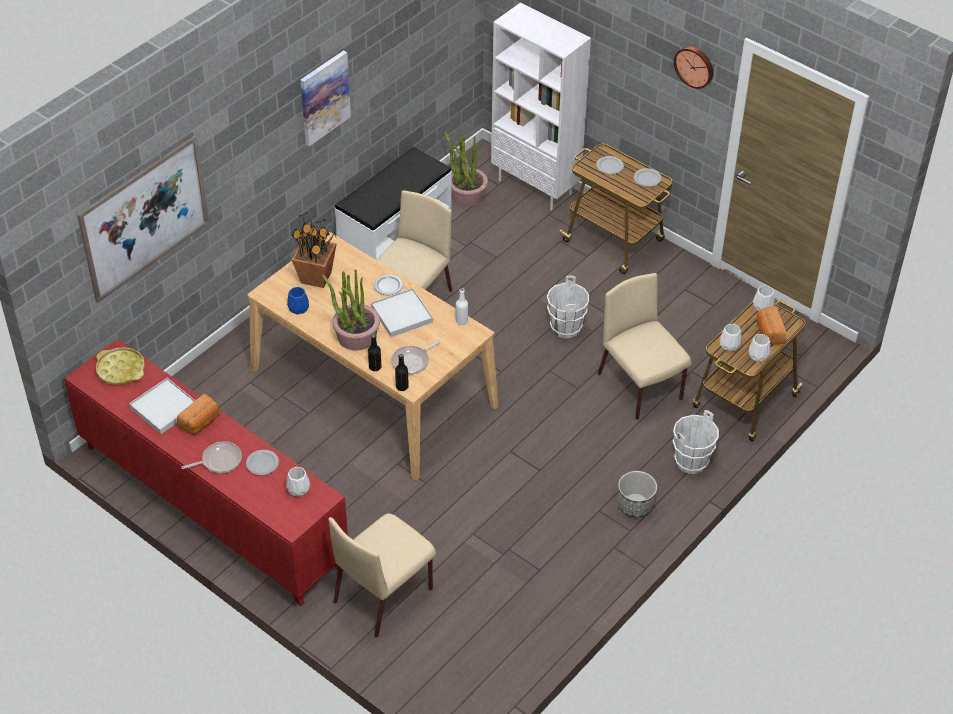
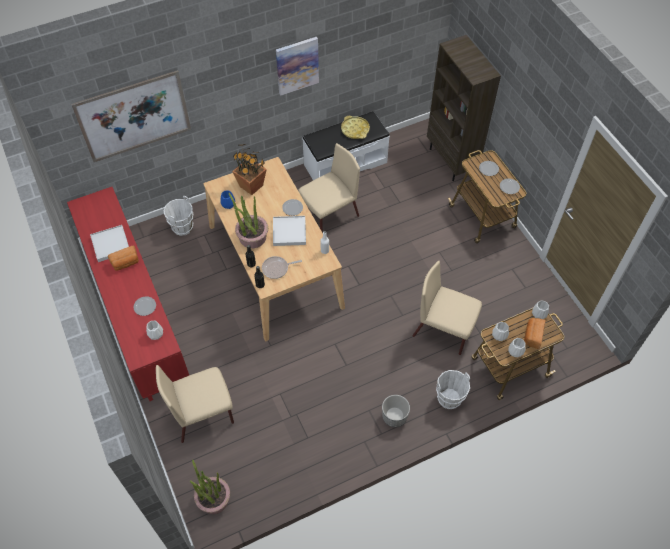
camera: 25 degrees right, 10 degrees up
yellow tray [96,347,145,385] -> yellow tray moved to [341,116,370,139]
frying pan [181,441,242,473] -> none
potted plant [444,132,488,206] -> potted plant moved to [190,460,230,514]
white bookcase [491,3,591,210] -> brown bookcase [427,35,501,181]
white bucket [547,275,589,338] -> white bucket moved to [163,196,194,236]
beige chair [598,273,692,420] -> beige chair turned 60 degrees counterclockwise [412,261,482,355]
wall clock [674,46,713,89] -> none

